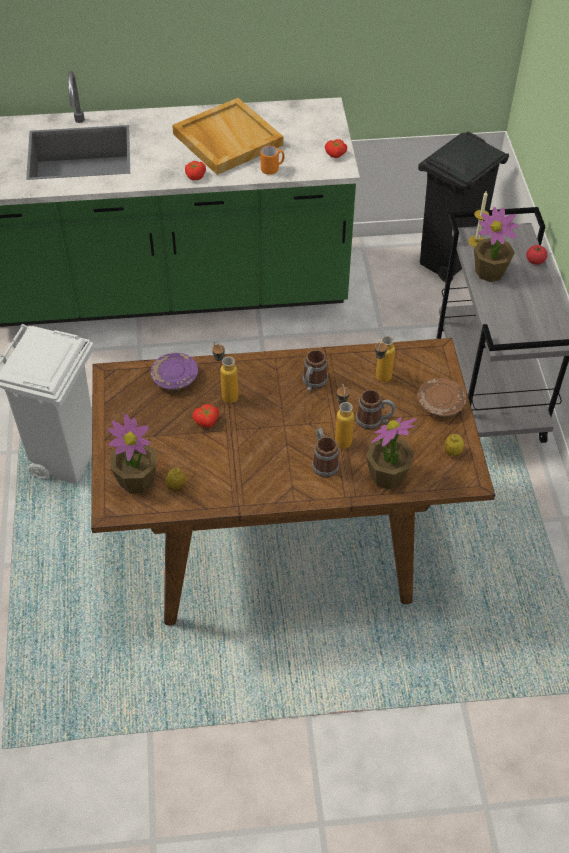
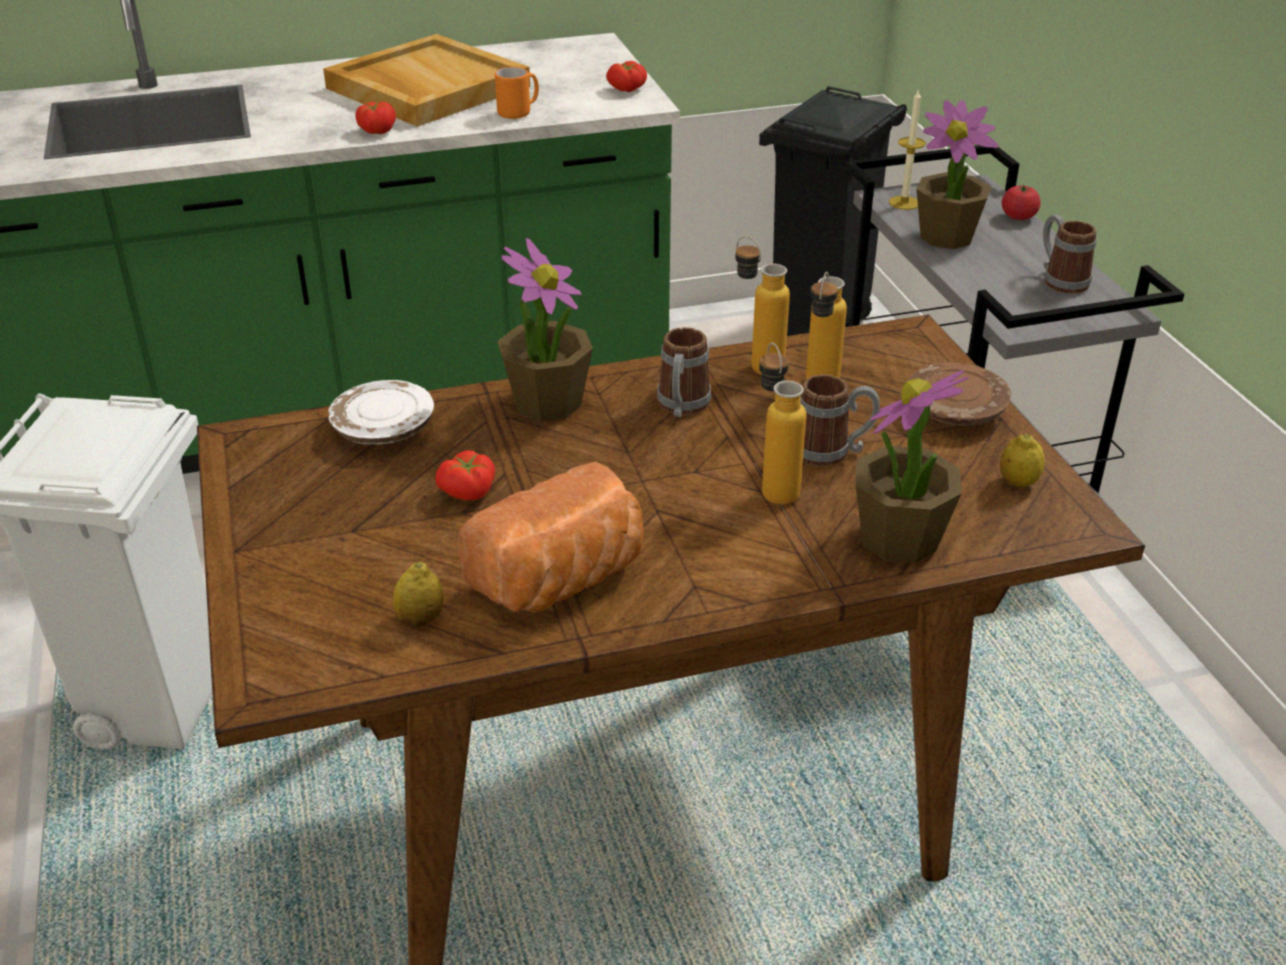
camera: 10 degrees left, 15 degrees down
potted plant [108,414,156,494] -> potted plant moved to [497,238,593,422]
purple plate [150,353,198,390] -> white plate [328,380,434,444]
bottle [212,342,238,403] -> bottle moved to [735,236,790,375]
mug [312,428,339,477] -> mug moved to [1043,214,1097,294]
none -> bread [458,462,643,613]

